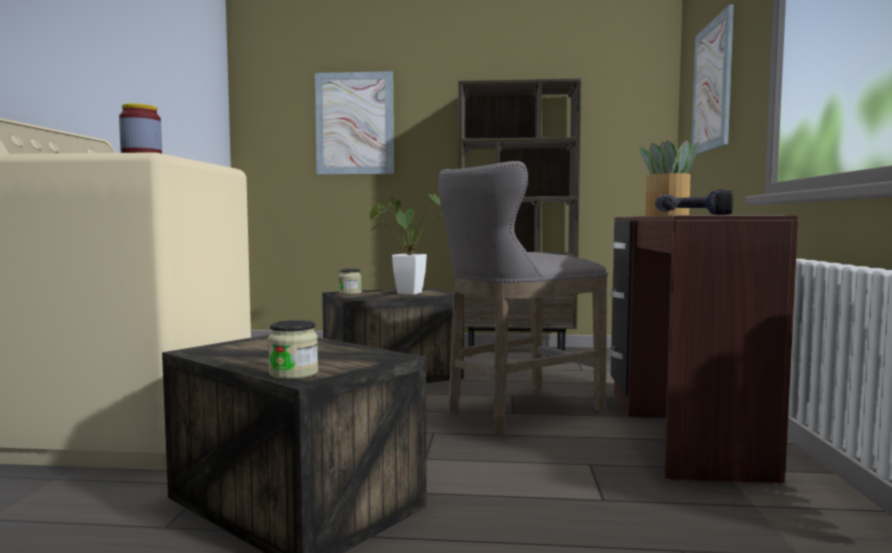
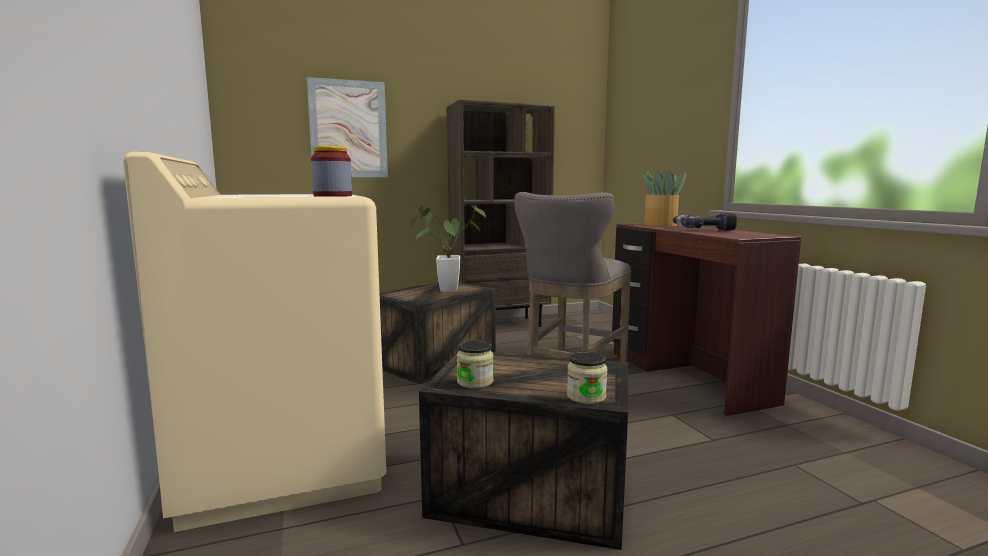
camera: 25 degrees left, 5 degrees up
jar [339,269,362,294] -> jar moved to [457,340,494,389]
picture [691,4,734,155] -> none

